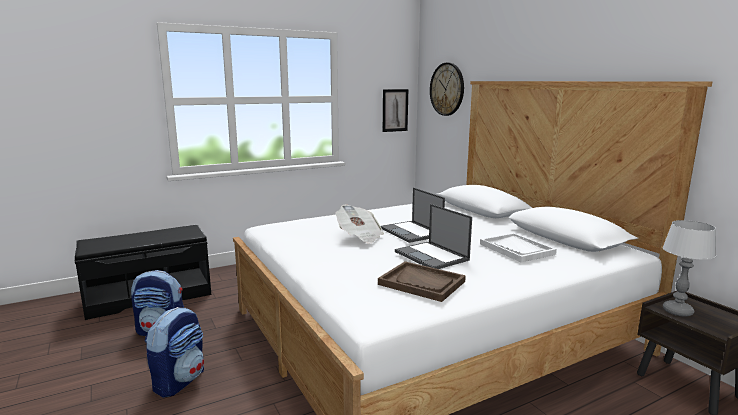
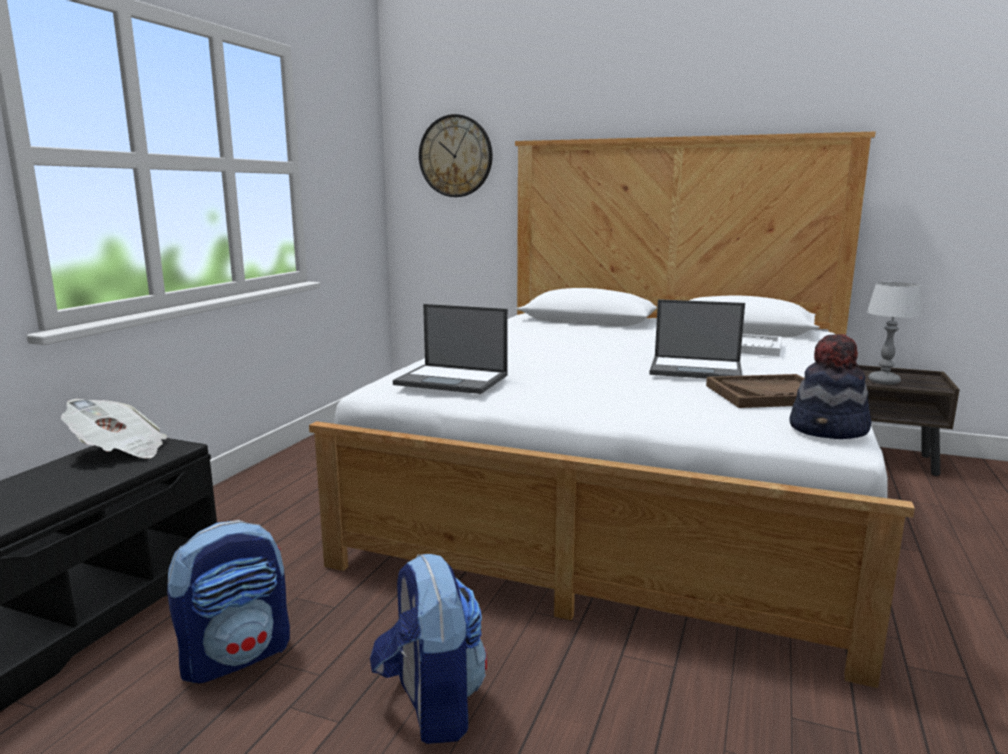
camera: 40 degrees left, 0 degrees up
newspaper [335,205,384,244] -> newspaper moved to [61,399,167,458]
laptop [381,188,445,243] -> laptop moved to [393,304,508,394]
picture [383,89,408,132] -> none
none -> hat [789,334,871,439]

